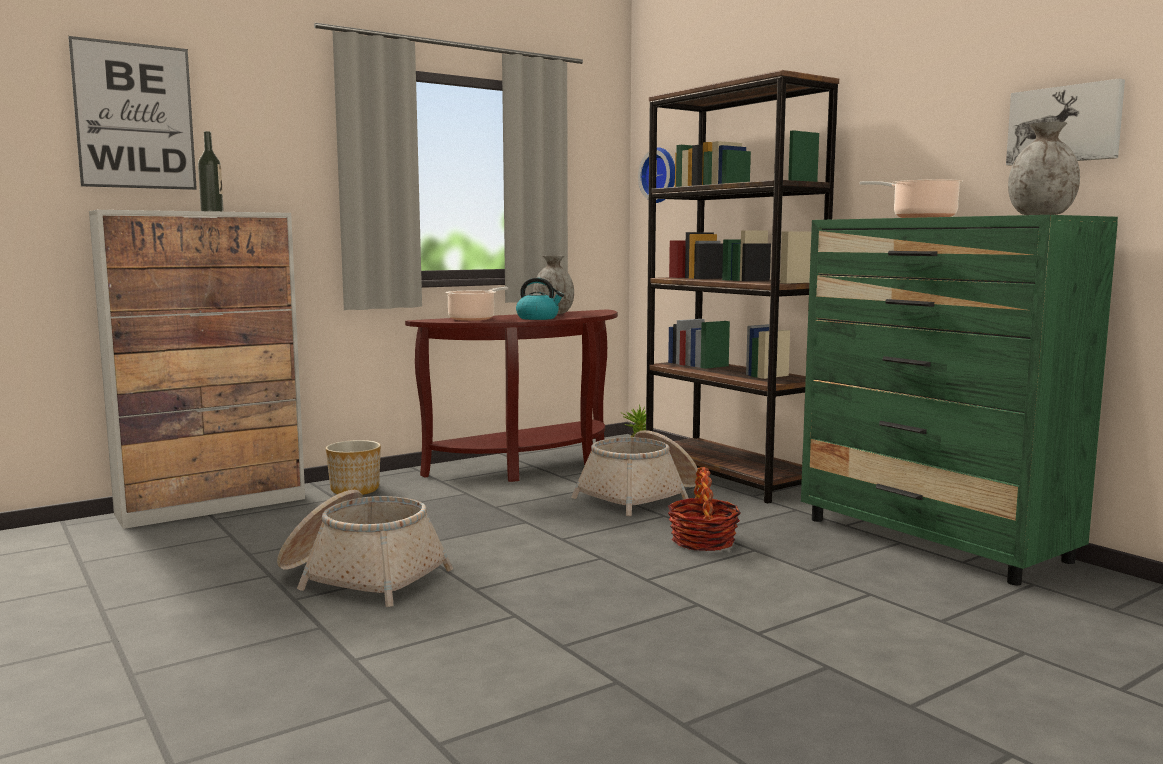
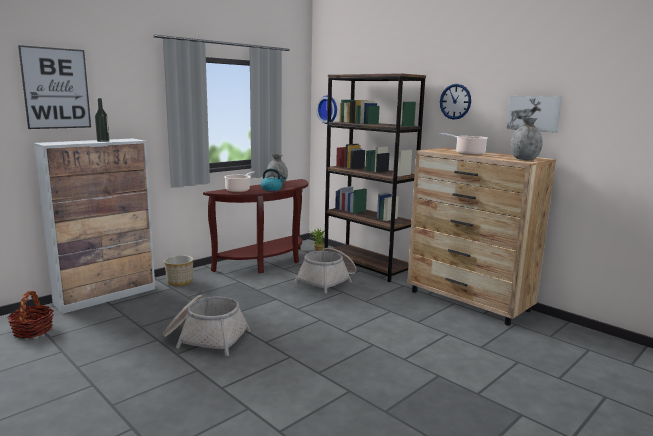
camera: 10 degrees left, 5 degrees up
basket [668,467,741,551] -> basket moved to [7,291,54,338]
green dresser [801,215,1118,585] -> brown dresser [407,148,556,326]
none -> wall clock [440,84,471,120]

